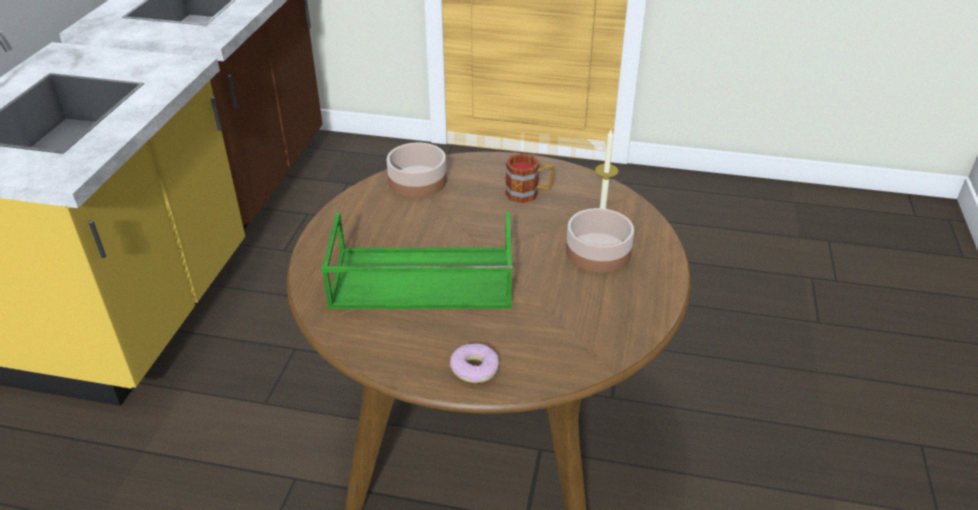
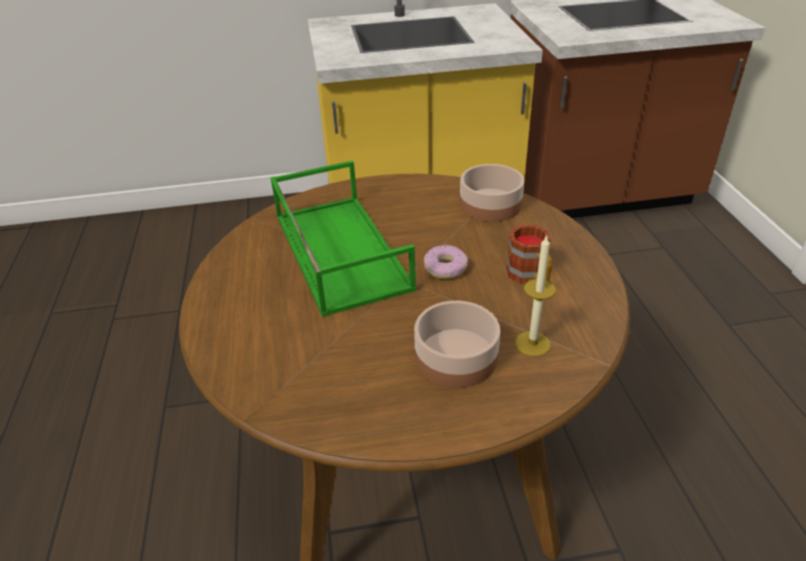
camera: 70 degrees right, 0 degrees up
donut [450,343,500,383] -> donut moved to [424,245,468,279]

